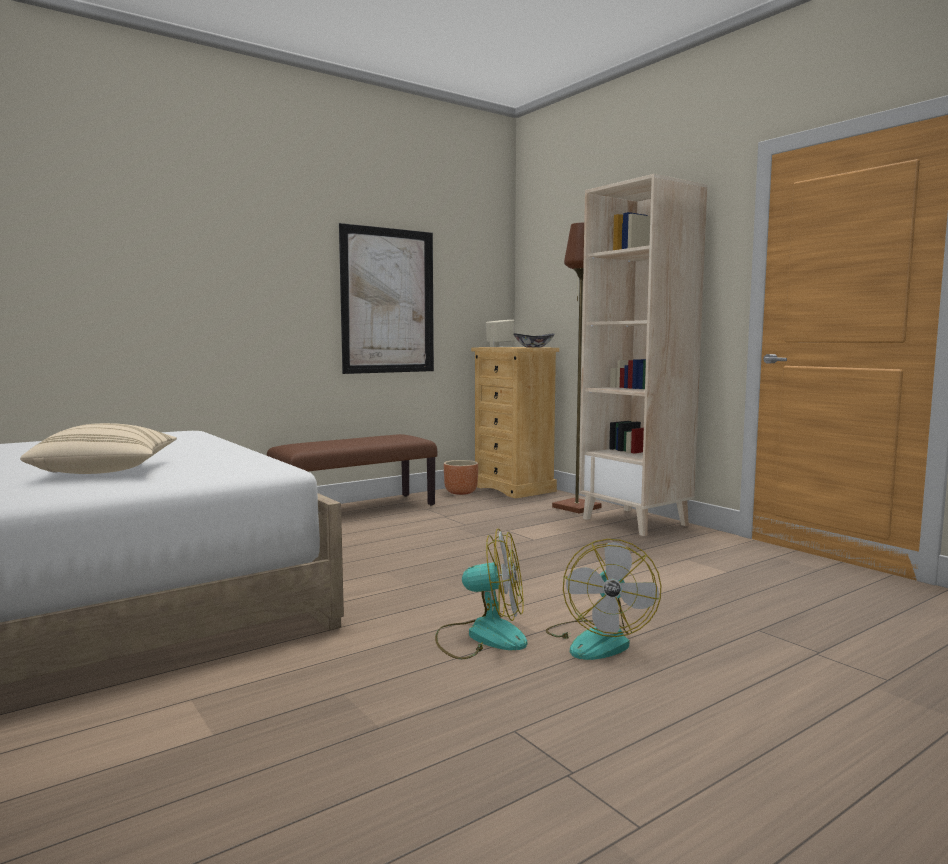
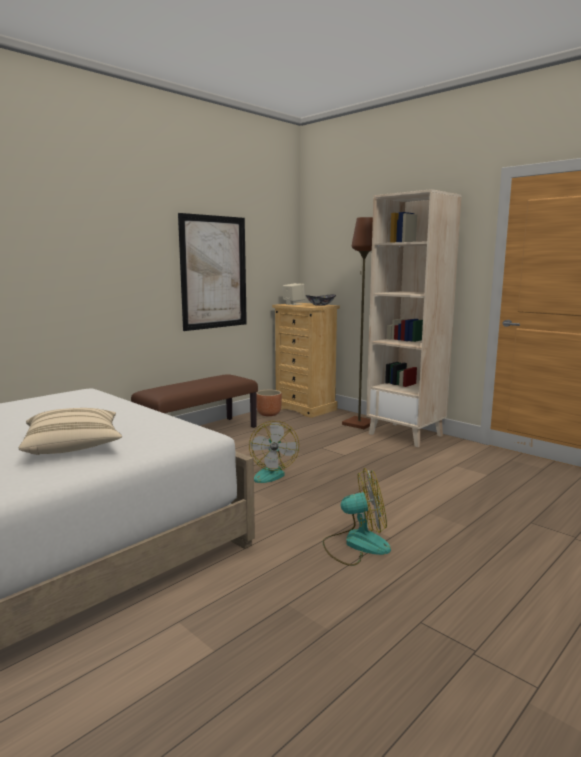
camera: 10 degrees left, 5 degrees up
fan [546,539,661,660] -> fan moved to [249,421,299,483]

